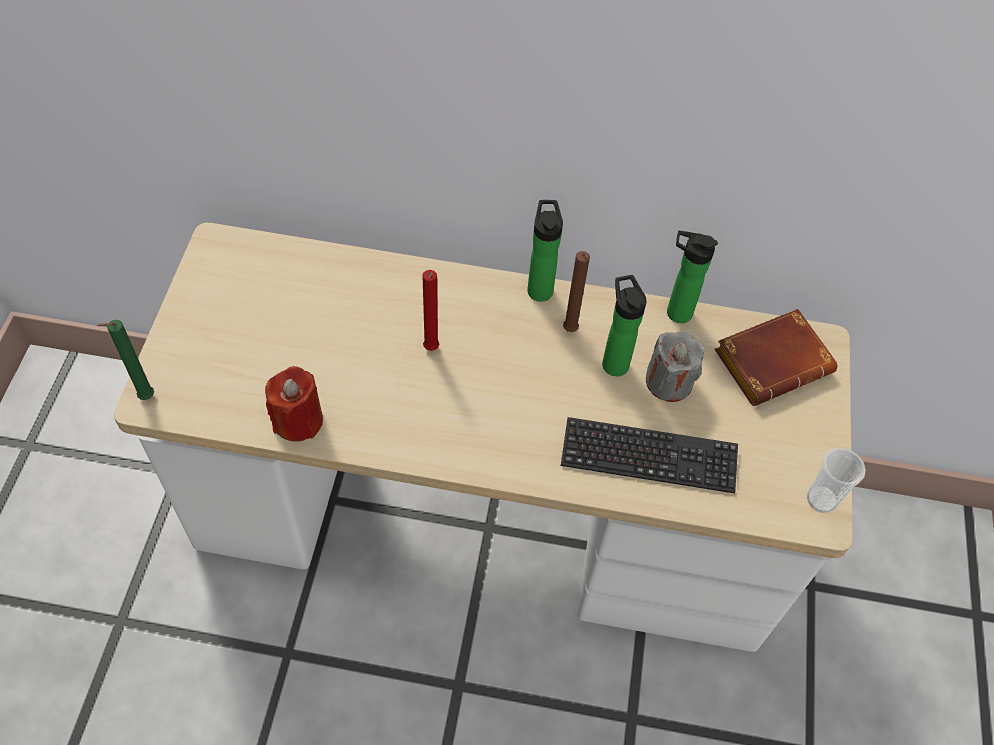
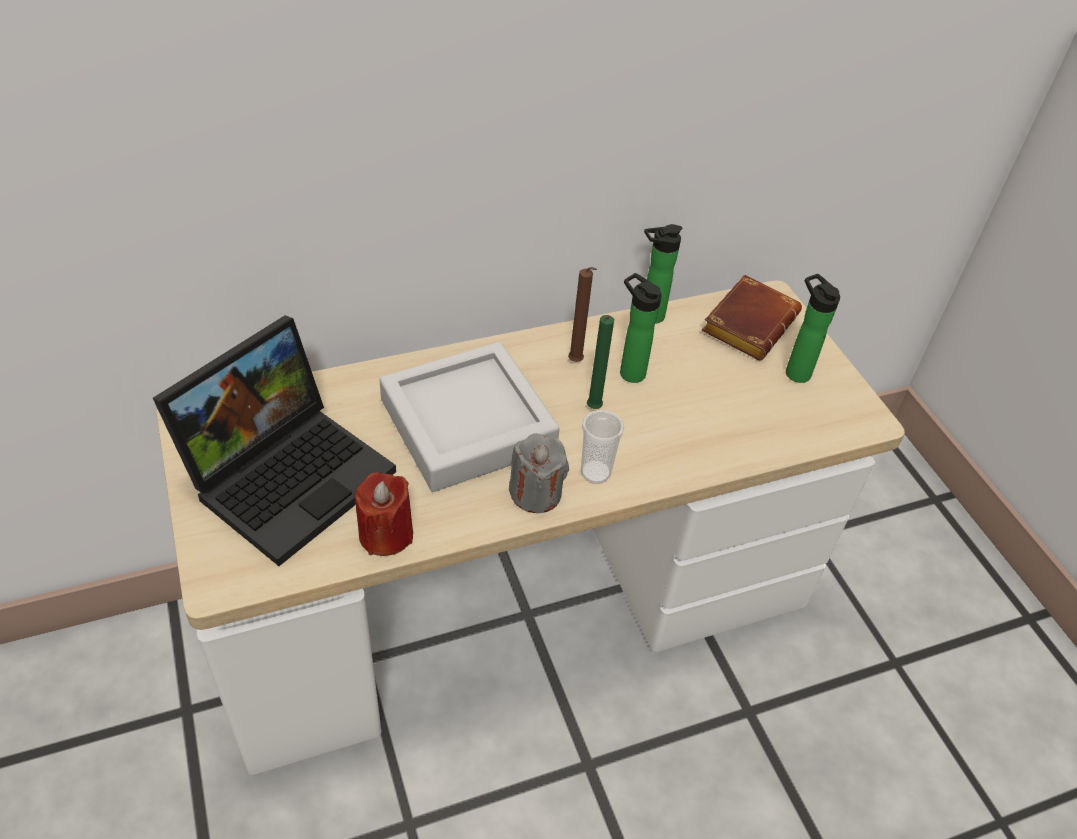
camera: 30 degrees left, 10 degrees down
green candle [97,320,154,400] -> green candle moved to [587,315,614,409]
red candle [422,270,439,351] -> grey tray [379,342,559,492]
bottle [527,200,563,302] -> bottle moved to [786,274,840,383]
keyboard [561,417,738,493] -> none
grey candle [646,331,704,402] -> grey candle moved to [509,433,569,513]
cup [807,448,866,513] -> cup moved to [580,410,624,484]
none -> laptop [153,315,396,566]

